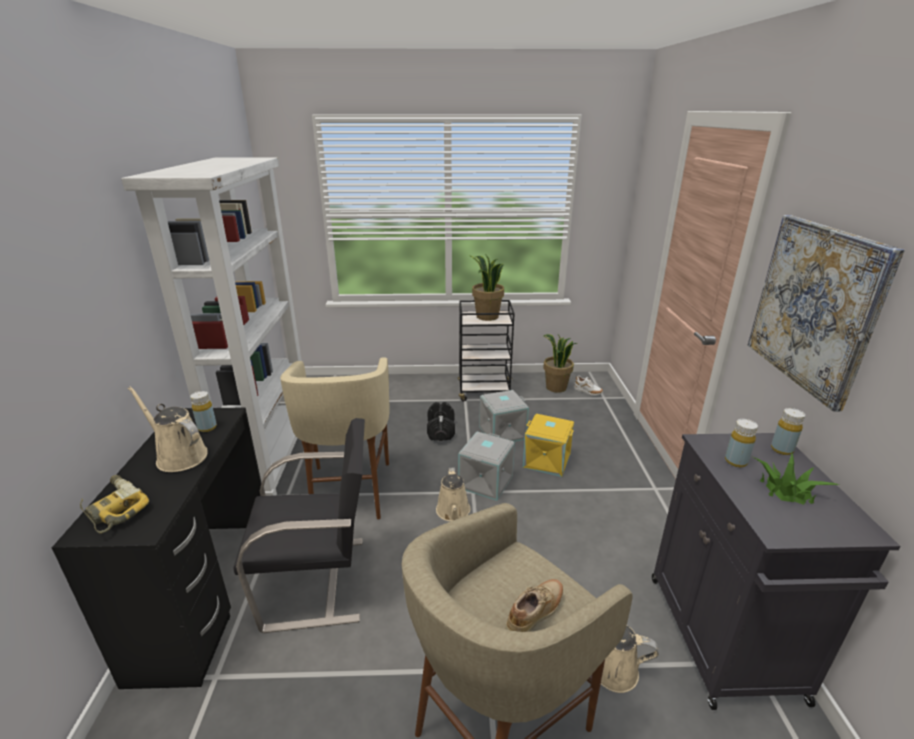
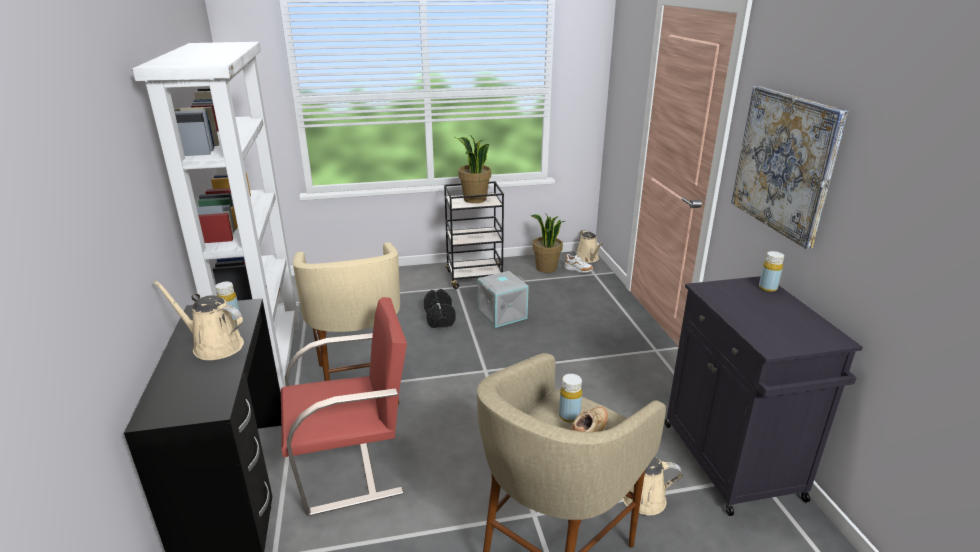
camera: 10 degrees left, 0 degrees up
power drill [80,475,149,534] -> none
black chair [233,418,365,633] -> red chair [281,297,407,516]
beige watering can [436,467,470,521] -> beige watering can moved to [576,230,603,263]
grey storage box [458,432,515,501] -> none
yellow storage box [523,414,574,477] -> none
yellow bottle [725,419,758,467] -> yellow bottle moved to [559,374,582,422]
potted plant [751,453,839,505] -> none

